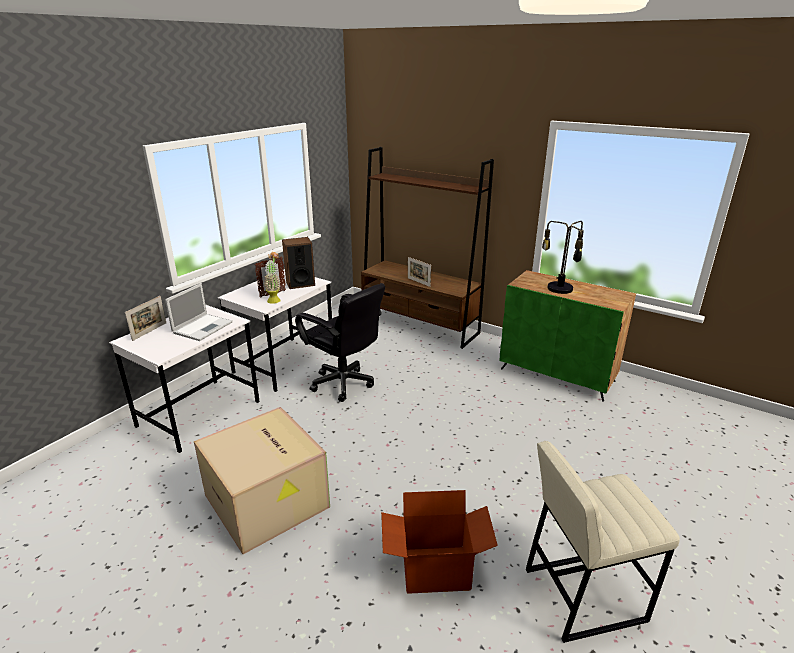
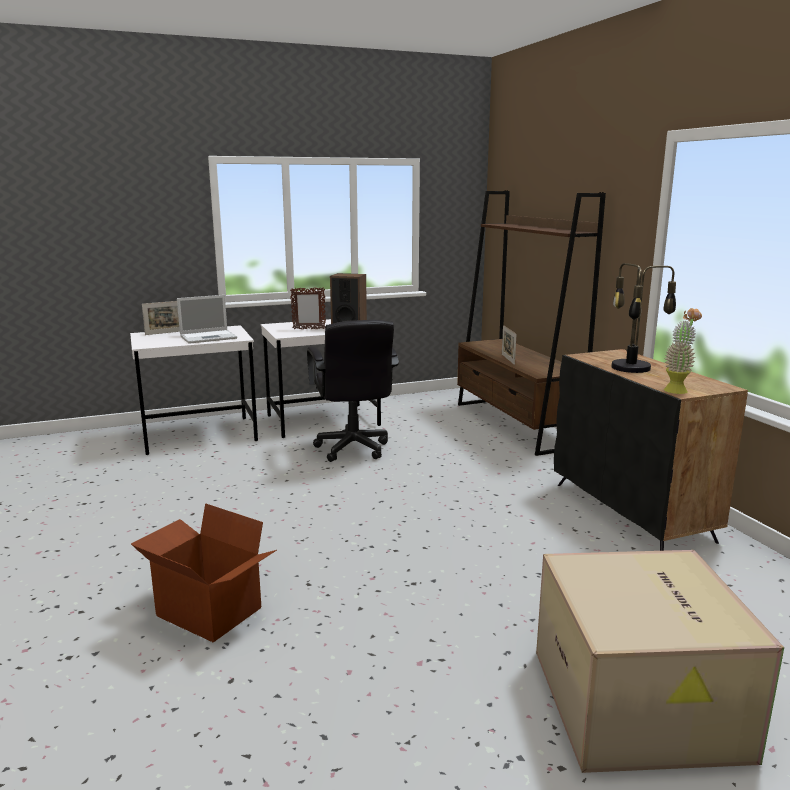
camera: 35 degrees right, 10 degrees down
cardboard box [194,407,330,554] -> cardboard box moved to [536,550,784,773]
potted plant [263,251,281,304] -> potted plant moved to [664,308,702,394]
green cabinet [500,270,636,402] -> black cabinet [554,349,748,551]
beige chair [526,441,680,643] -> none

